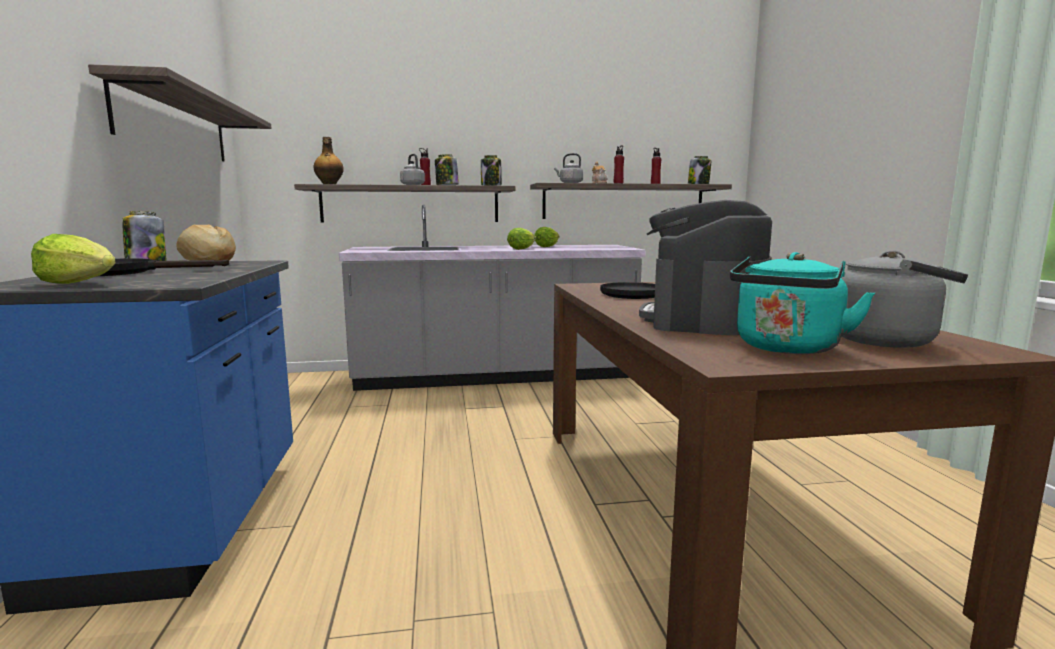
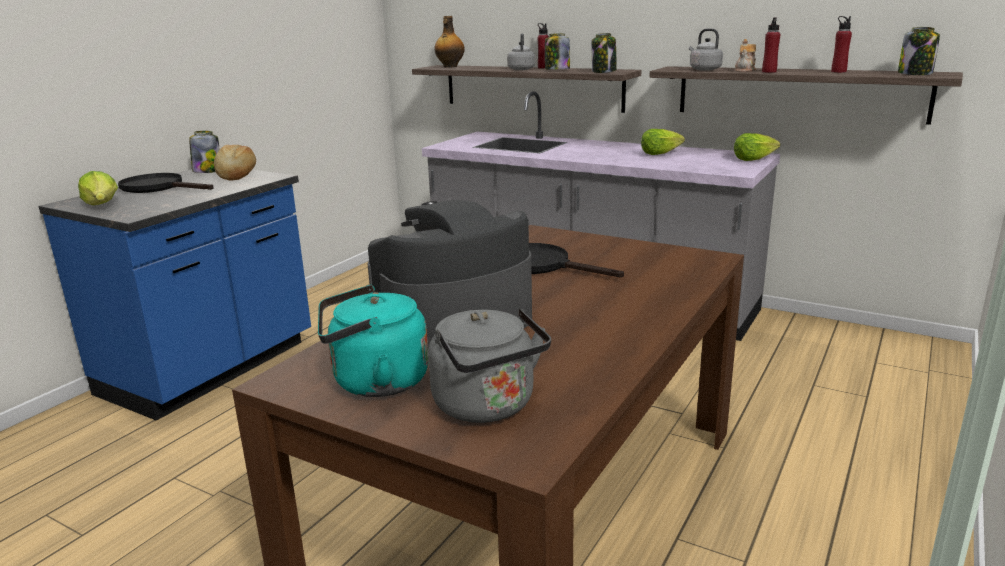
camera: 40 degrees right, 10 degrees up
shelf [88,64,272,161] -> none
lettuce [507,228,536,250] -> lettuce moved to [734,133,780,161]

